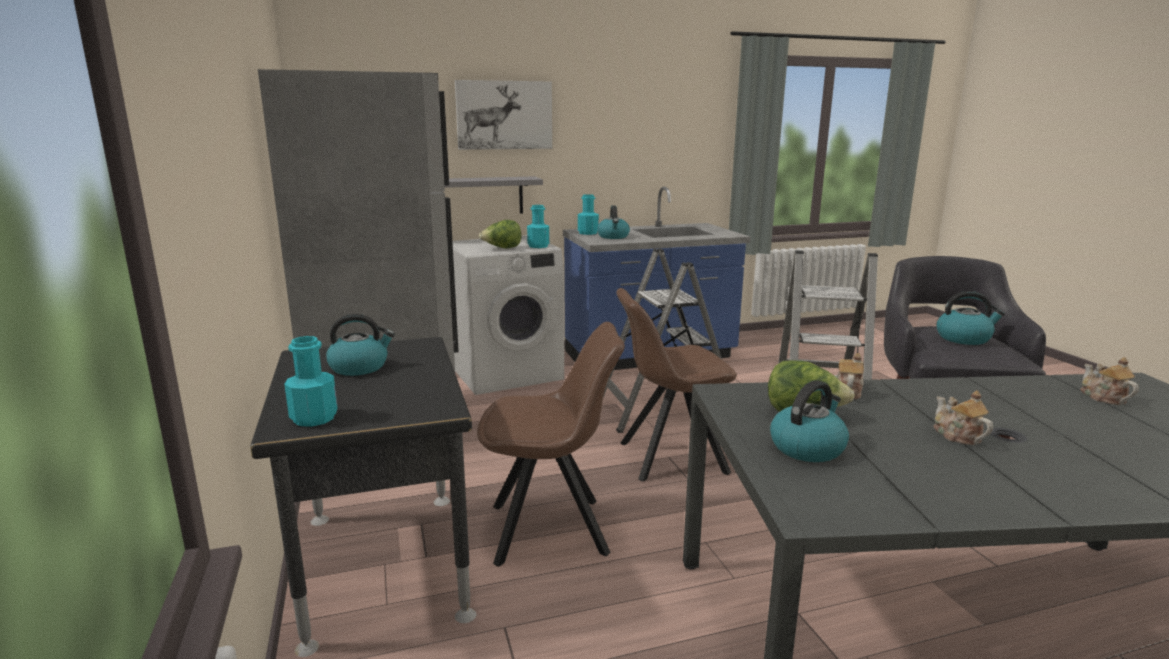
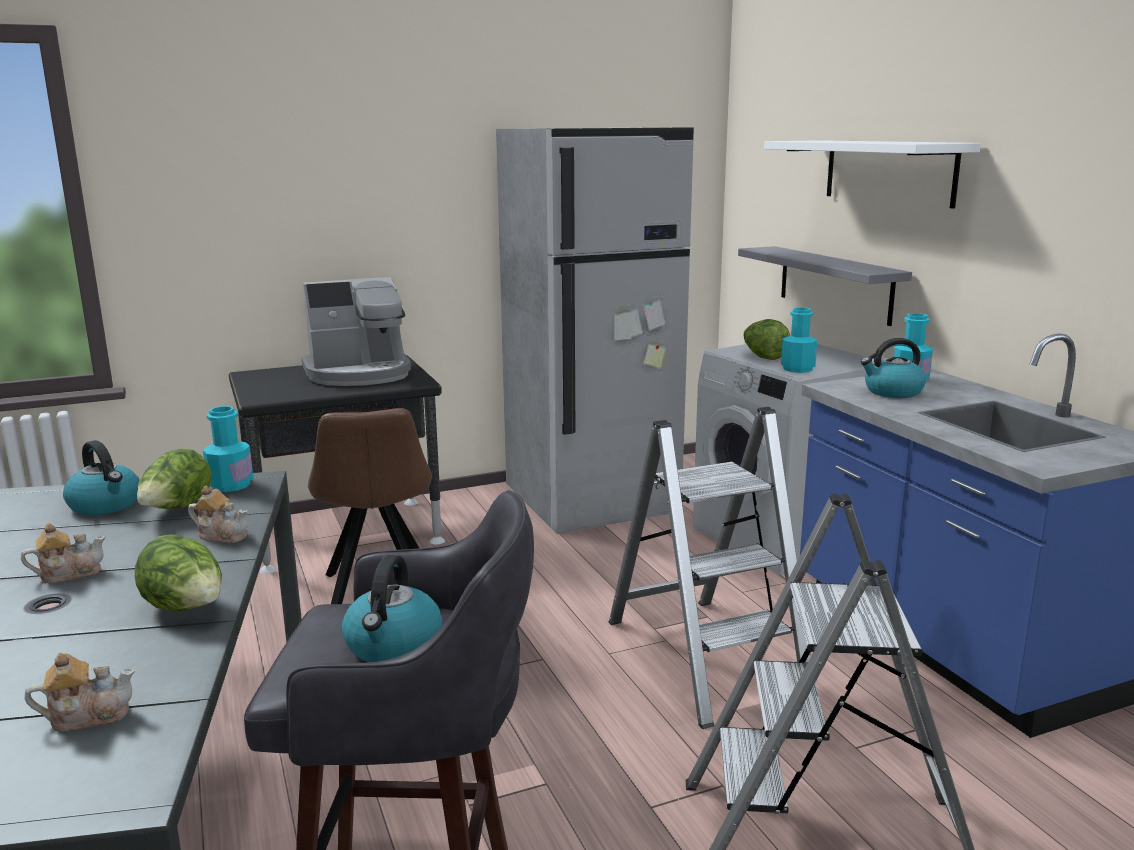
camera: 85 degrees right, 0 degrees up
turquoise bottle [284,336,337,427] -> turquoise bottle moved to [203,406,253,492]
kettle [326,314,395,376] -> coffee machine [301,277,411,386]
picture [455,80,552,150] -> white shelf [764,140,981,209]
brown chair [616,288,737,481] -> none
none -> lettuce [135,534,222,612]

